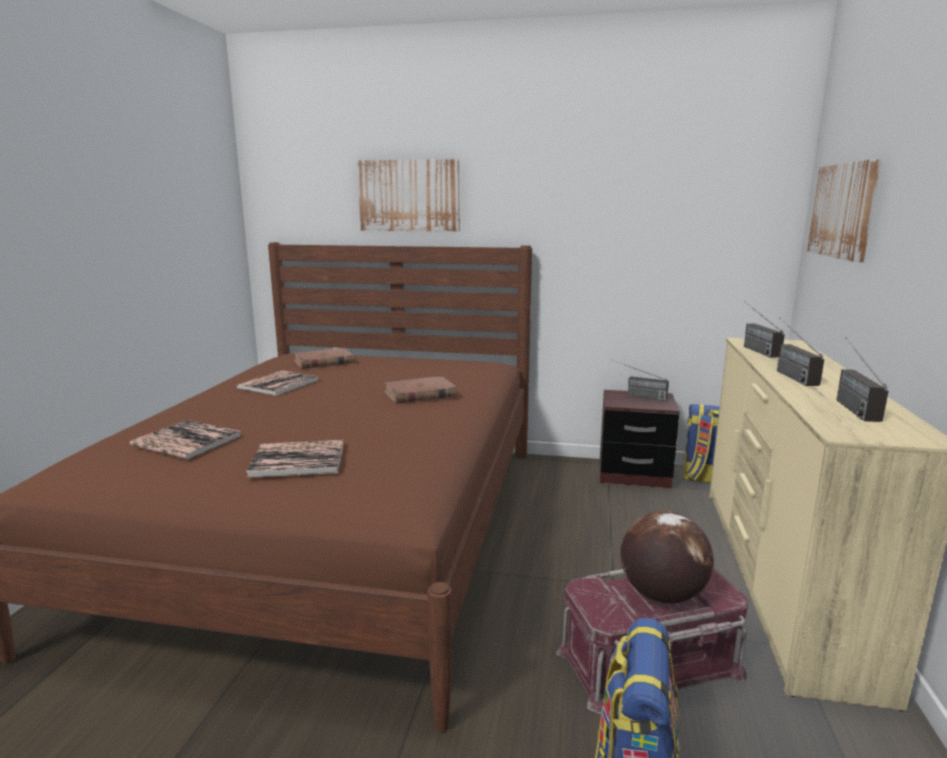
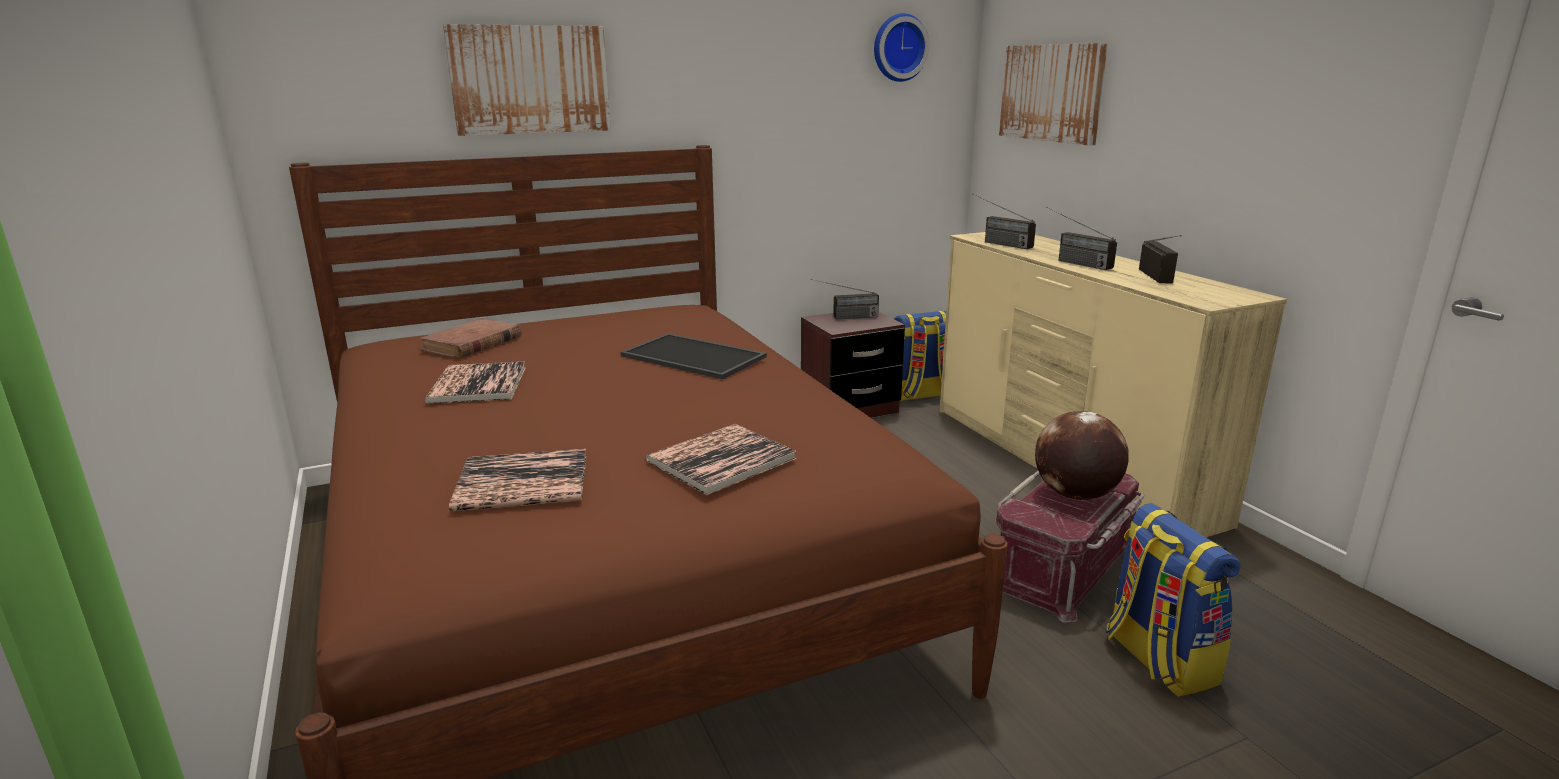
camera: 35 degrees left, 5 degrees up
brown book [383,376,457,404] -> tray [621,333,767,379]
radio [836,338,888,422] -> radio turned 150 degrees counterclockwise [1139,235,1182,283]
none -> wall clock [874,13,930,82]

